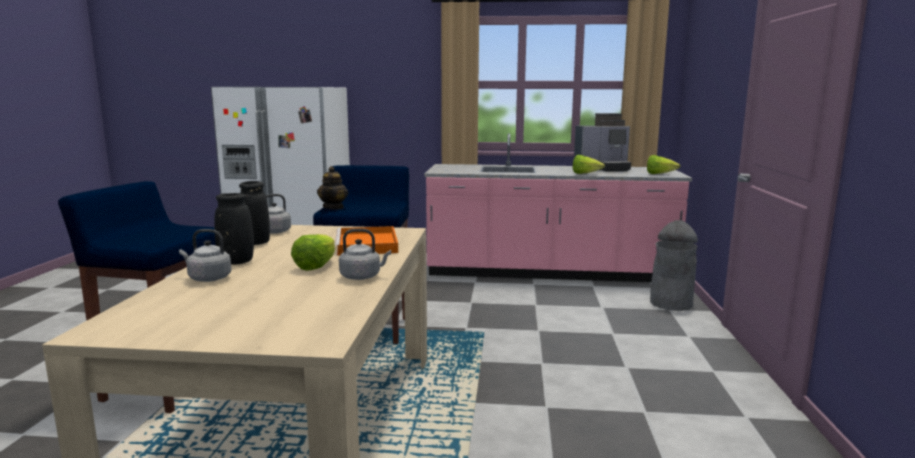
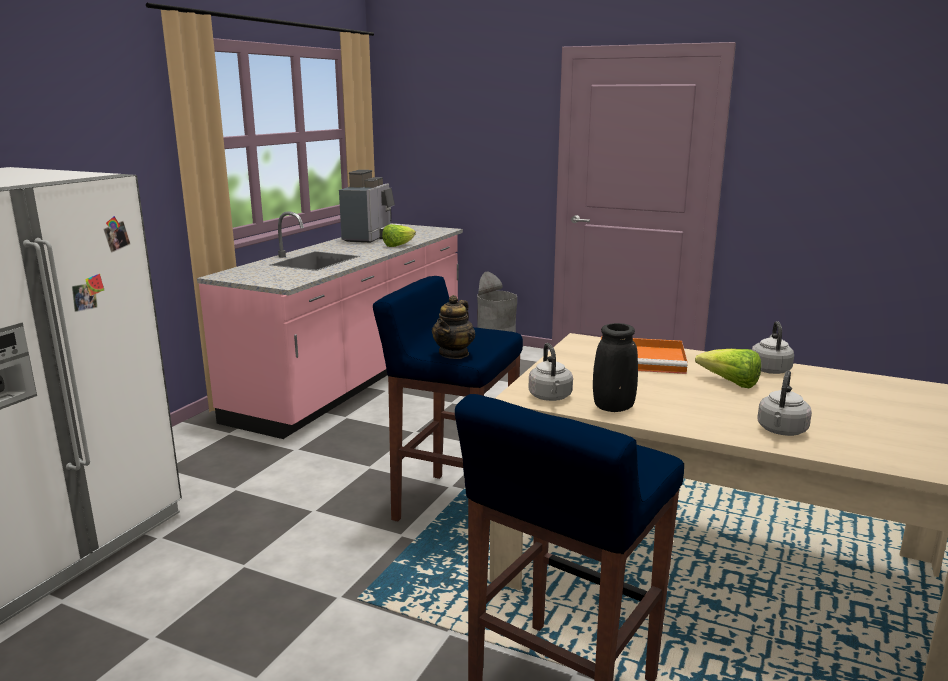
camera: 70 degrees left, 5 degrees up
black vase [214,193,254,264] -> none
teapot [317,166,348,209] -> teapot turned 90 degrees clockwise [432,295,475,359]
lettuce [647,155,680,174] -> none

